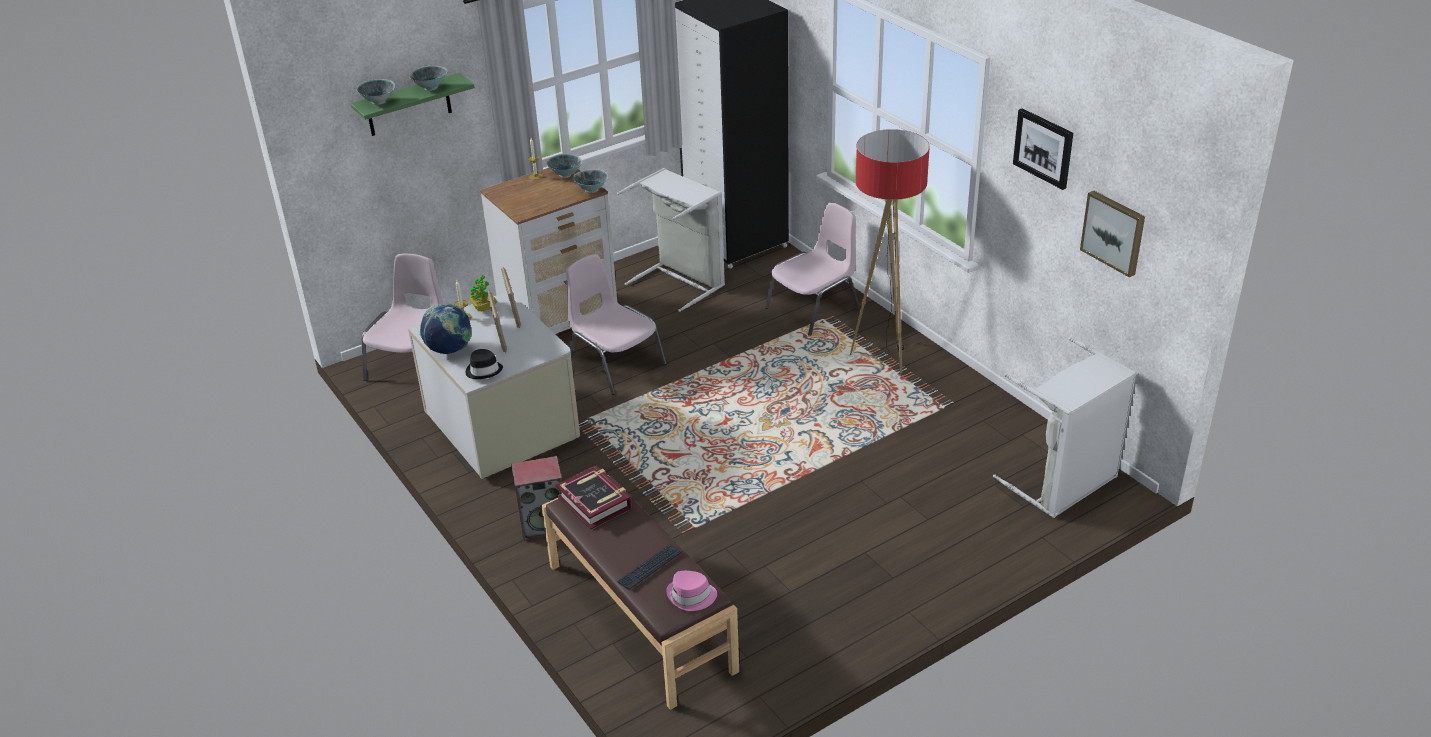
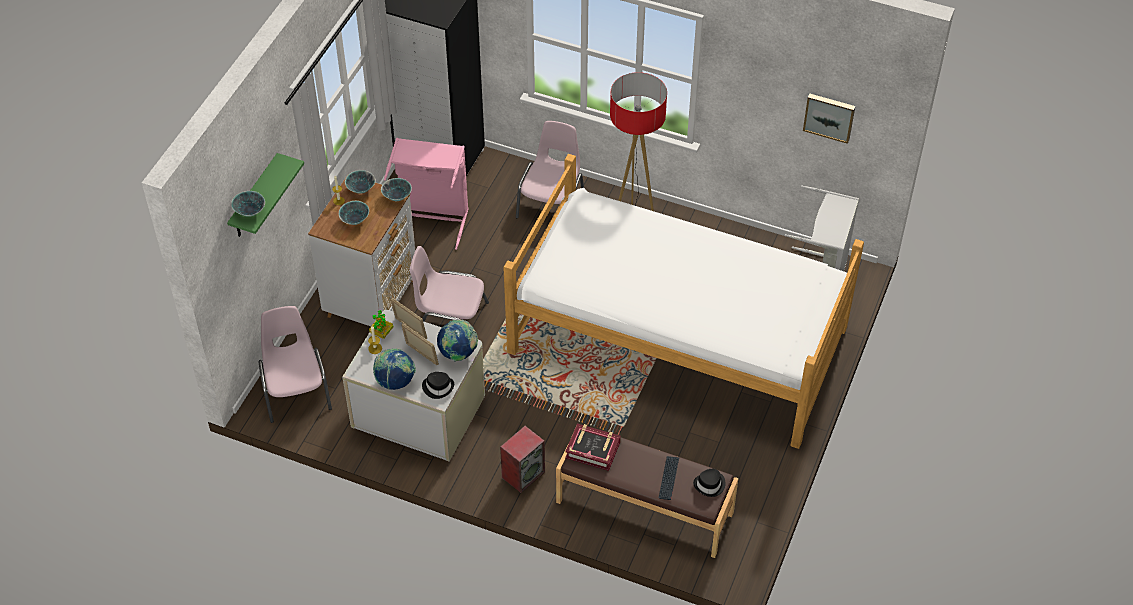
camera: 35 degrees left, 15 degrees up
bowl [409,66,447,91] -> bowl moved to [339,201,369,225]
grey laundry basket [617,168,725,312] -> pink laundry basket [384,138,469,250]
pink hat [666,571,717,611] -> black hat [693,469,726,497]
picture [1013,108,1073,190] -> none
none -> globe [437,320,478,362]
none -> bed [503,154,864,449]

